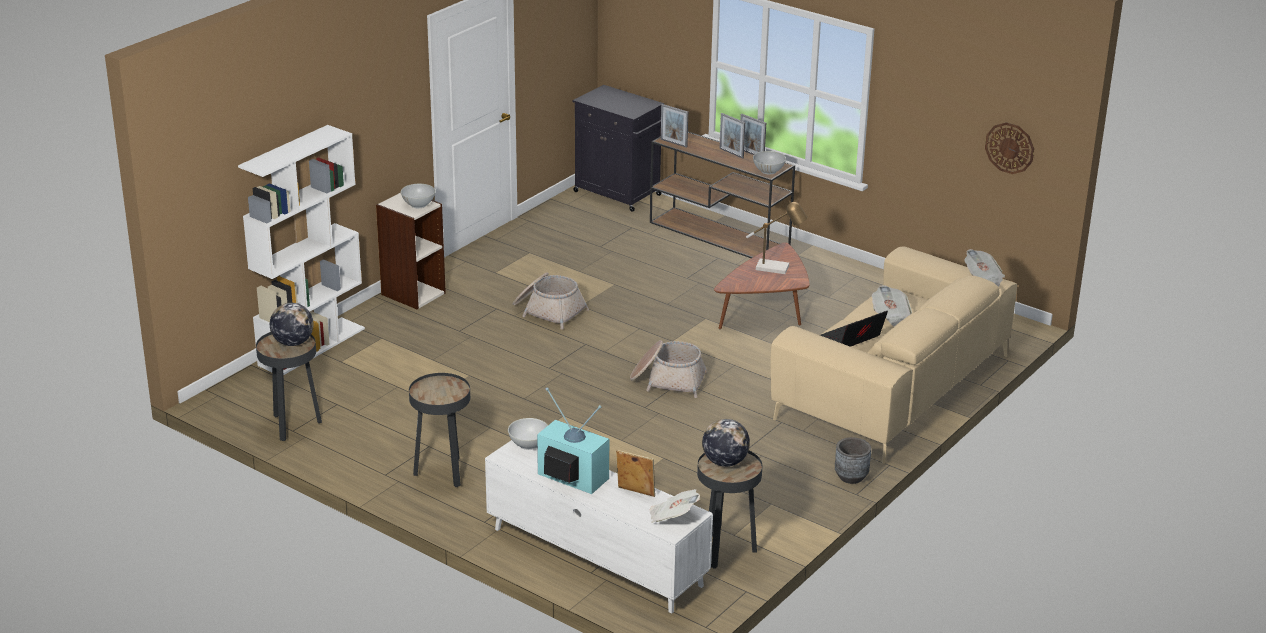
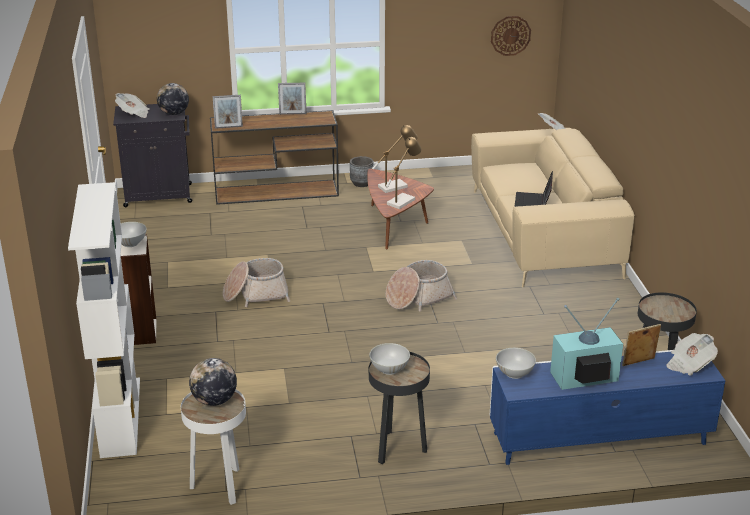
camera: 45 degrees left, 0 degrees up
black side table [256,332,322,441] -> white side table [181,390,246,505]
white tv stand [485,440,713,614] -> blue tv stand [490,350,725,465]
globe [702,419,750,467] -> globe moved to [157,83,189,115]
picture frame [719,113,745,159] -> none
white bowl [753,151,786,175] -> white bowl moved to [369,343,410,375]
grey planter [835,437,871,484] -> grey planter moved to [350,156,374,187]
newspaper [872,285,912,327] -> newspaper moved to [115,93,149,118]
none -> table lamp [386,137,421,209]

